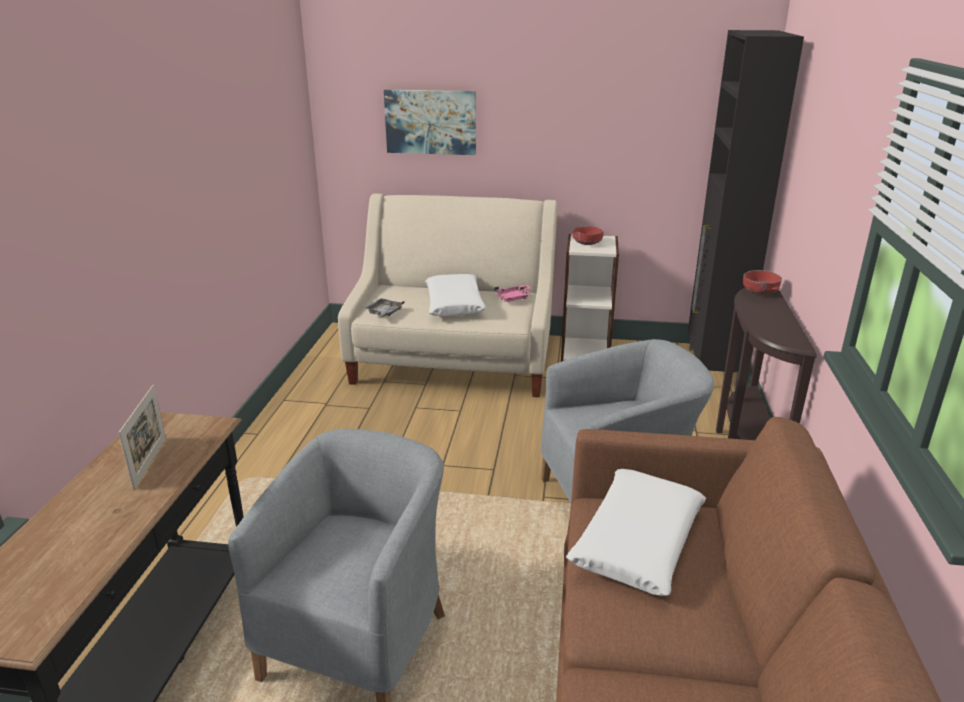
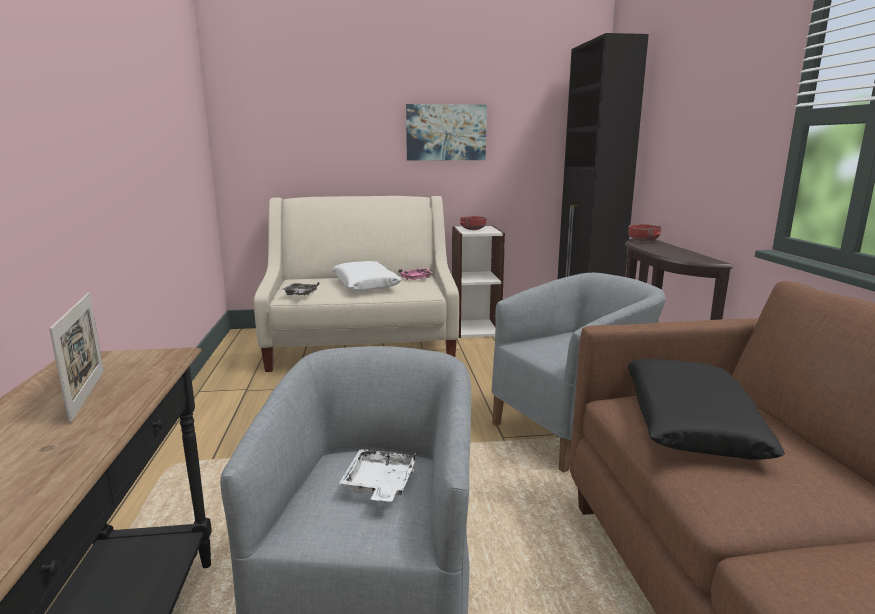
camera: 15 degrees left, 10 degrees down
picture [384,90,476,155] -> picture moved to [406,104,487,160]
white pillow [566,469,706,596] -> black pillow [628,359,785,460]
none -> white tray [339,449,417,501]

